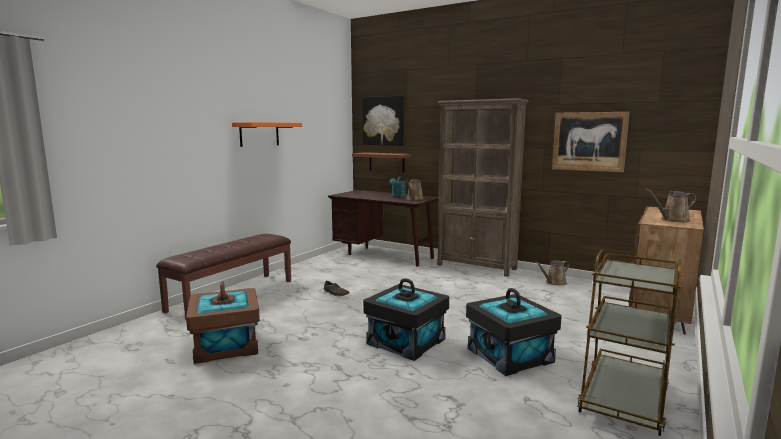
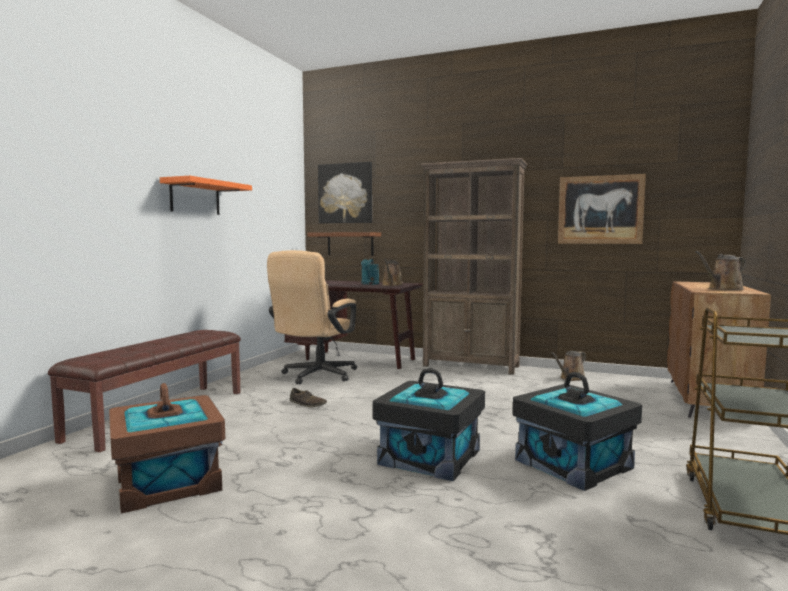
camera: 10 degrees left, 5 degrees down
none -> beige office chair [267,250,357,384]

